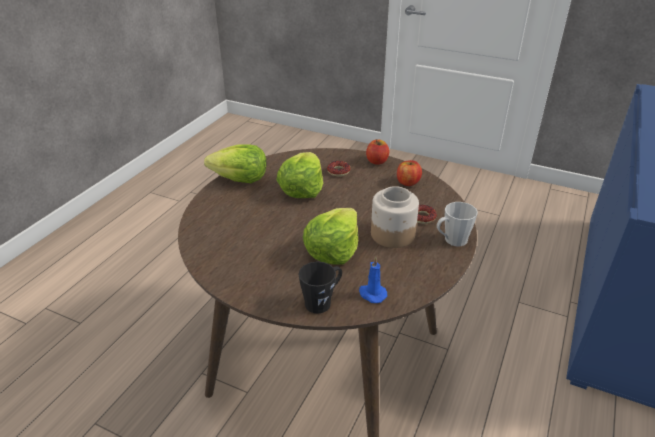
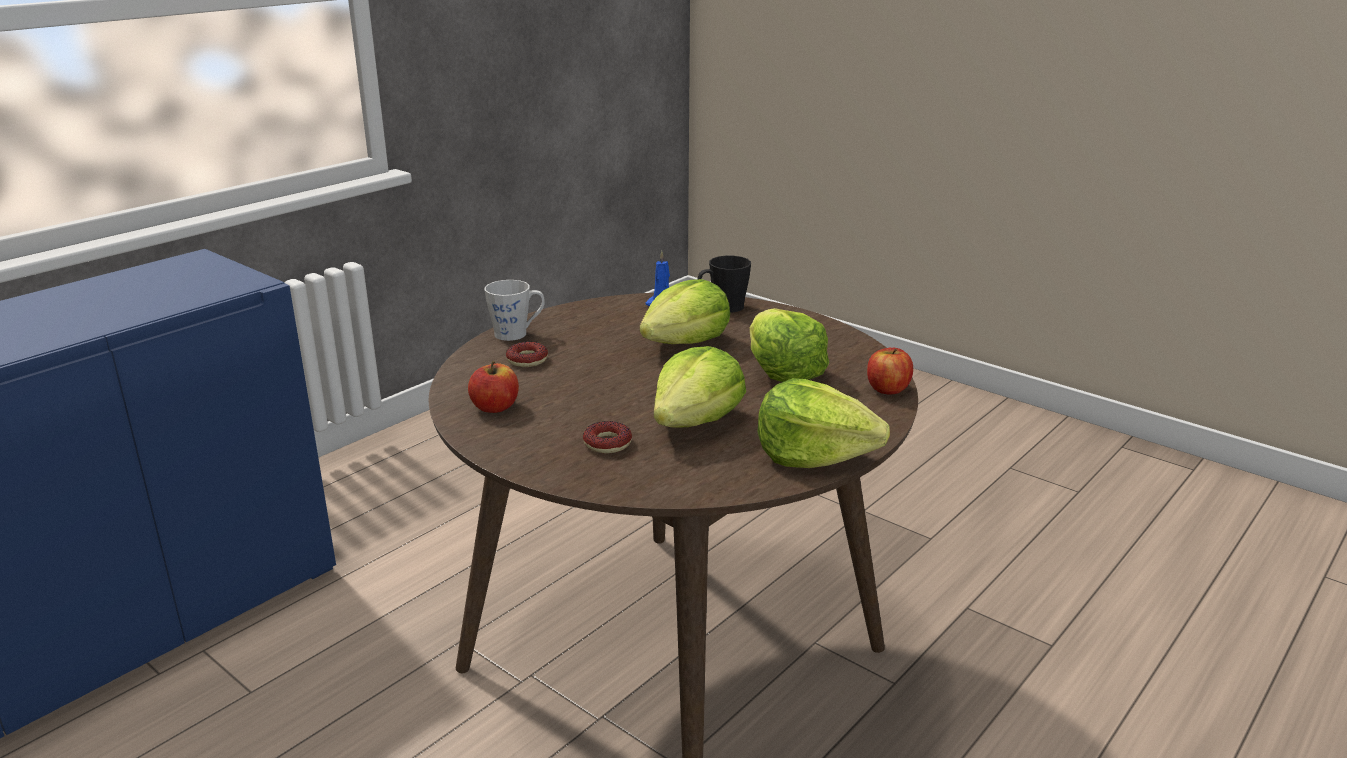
camera: 165 degrees left, 10 degrees down
apple [366,139,389,165] -> apple moved to [867,348,913,394]
jar [371,186,419,248] -> none
none -> lettuce [750,308,829,382]

